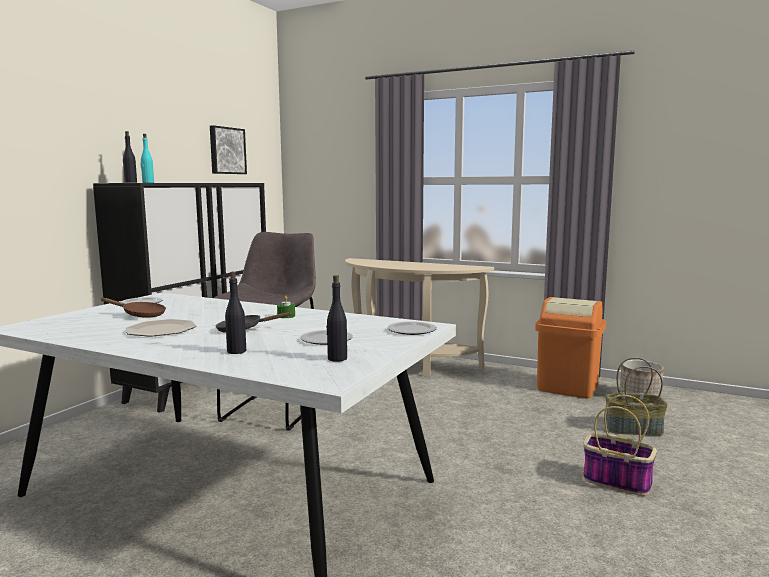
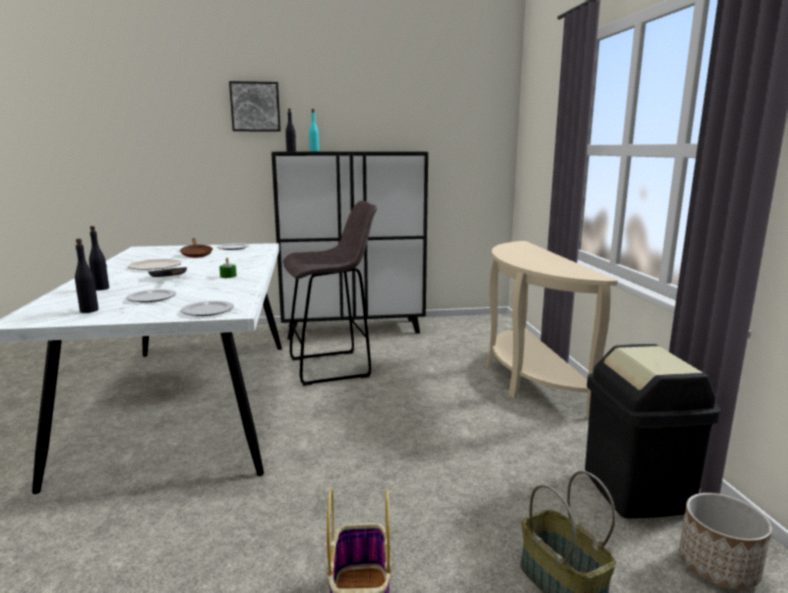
camera: 55 degrees right, 5 degrees up
picture [210,125,247,174] -> picture moved to [229,81,281,132]
orange trash can [535,297,606,398] -> black trash can [585,344,721,518]

